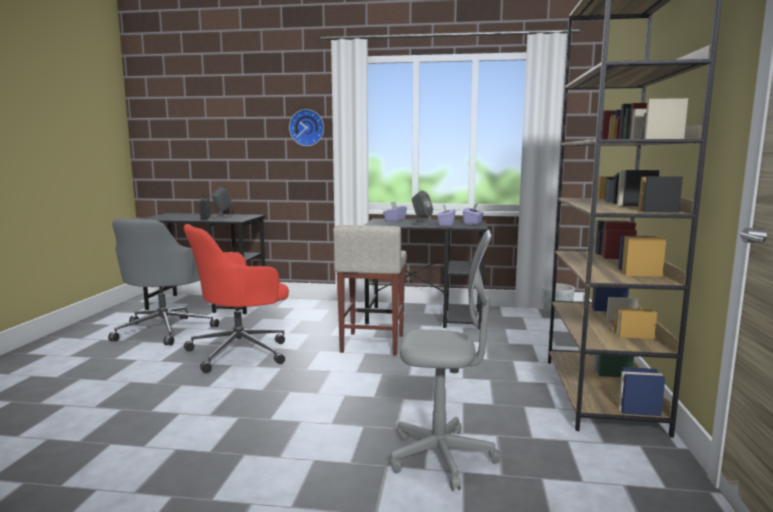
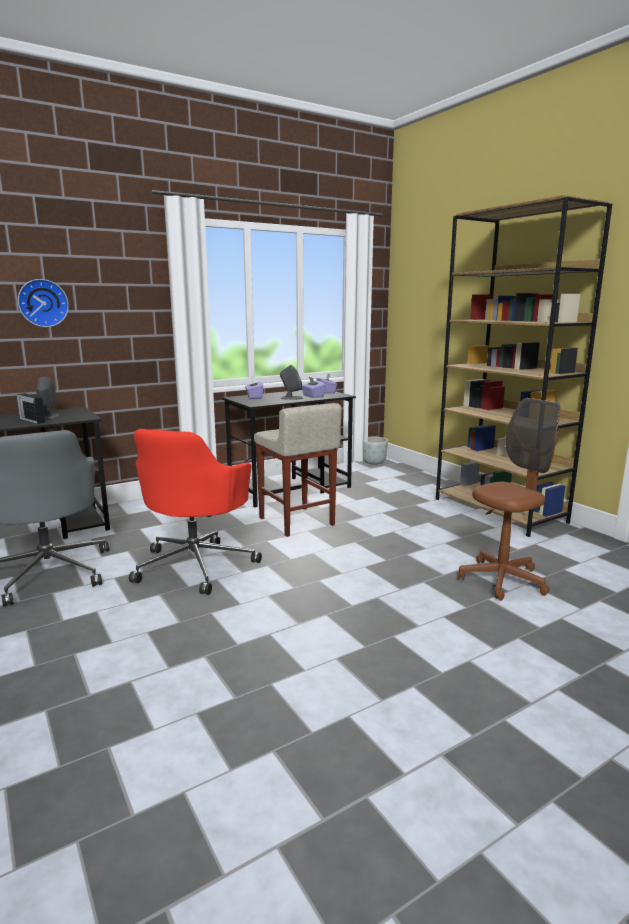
camera: 40 degrees left, 5 degrees up
wall clock [289,109,324,146] -> wall clock moved to [18,279,69,327]
grey office chair [390,229,501,491] -> brown office chair [458,398,560,601]

